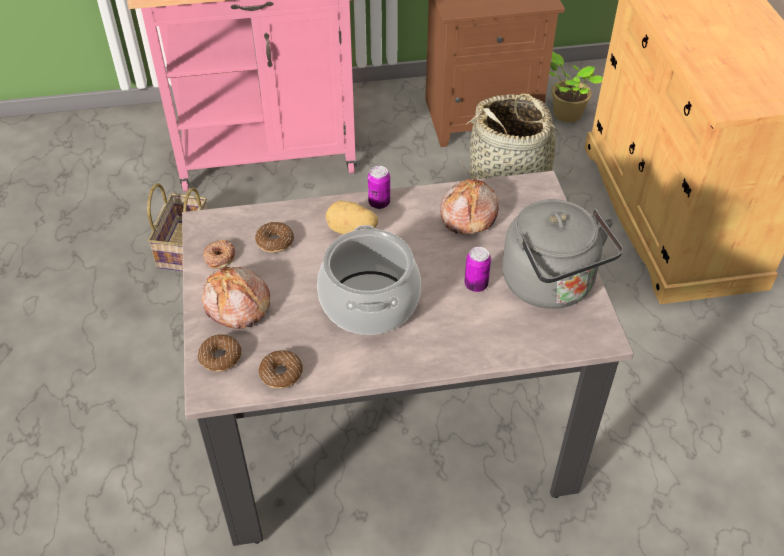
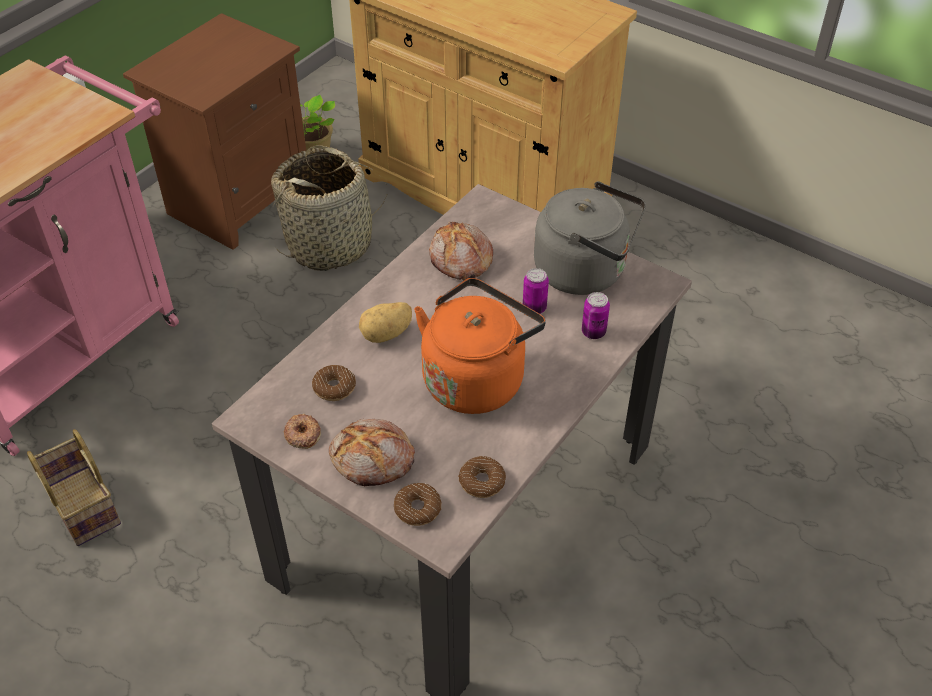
camera: 45 degrees left, 0 degrees up
cooking pot [317,225,421,335] -> orange kettle [414,278,545,414]
can [368,166,390,209] -> can moved to [582,292,610,339]

